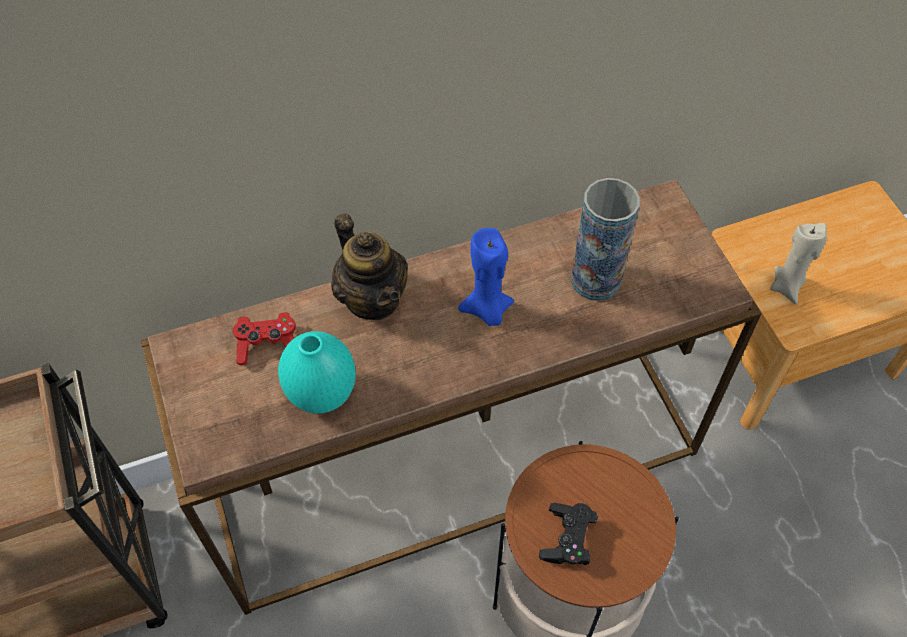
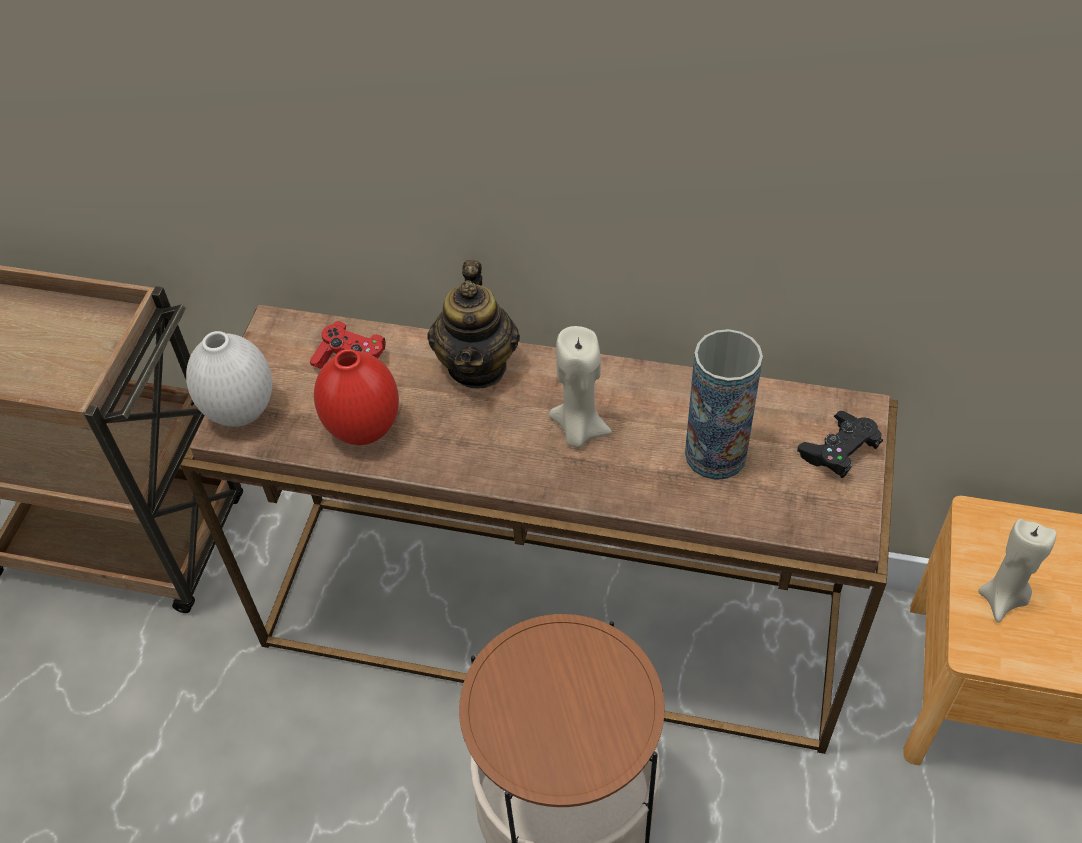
camera: 35 degrees right, 5 degrees down
turquoise vase [278,331,356,414] -> red vase [314,349,399,445]
blue candle [458,228,514,326] -> beige candle [549,326,612,448]
black game controller [539,503,598,565] -> black game controller moved to [797,411,883,478]
none -> white vase [186,331,272,427]

